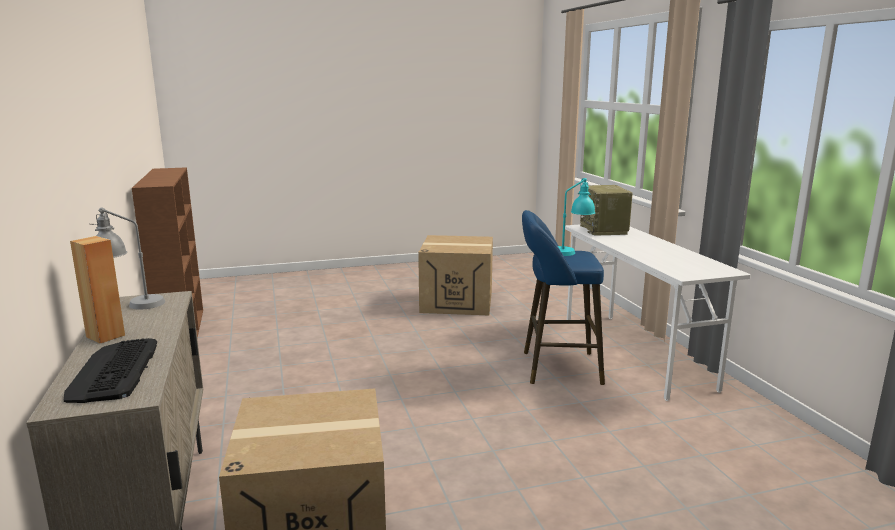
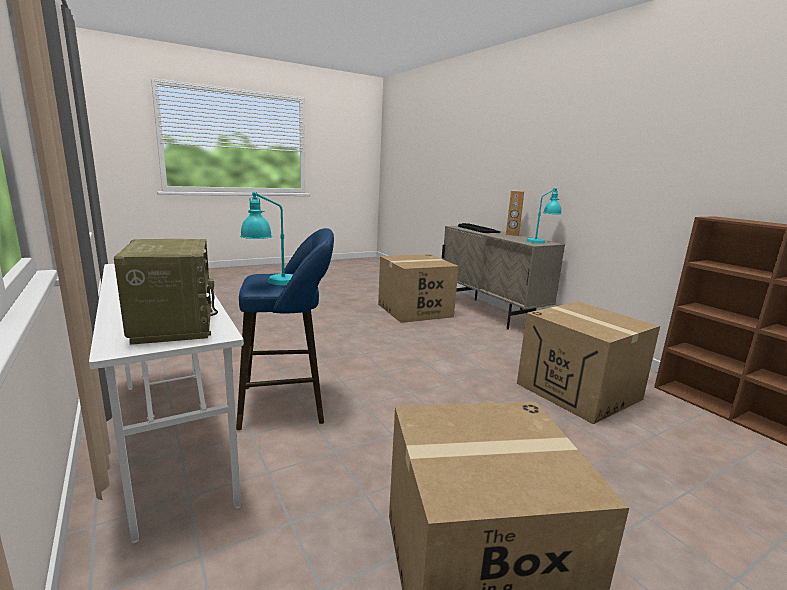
camera: 165 degrees right, 0 degrees up
grey table lamp [89,208,165,310] -> turquoise table lamp [527,188,561,244]
none -> cardboard box [517,301,660,424]

